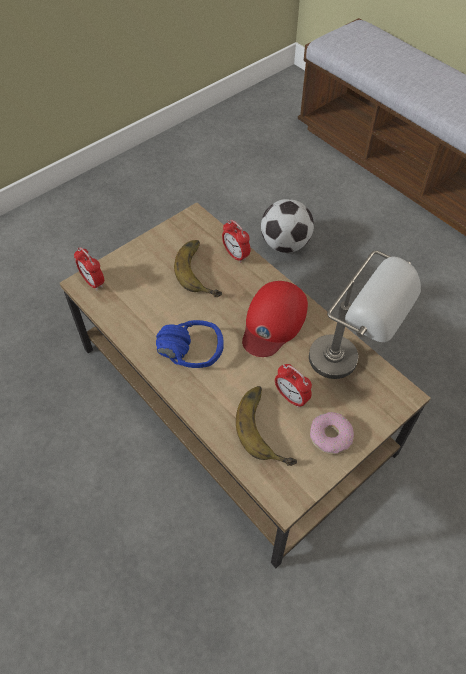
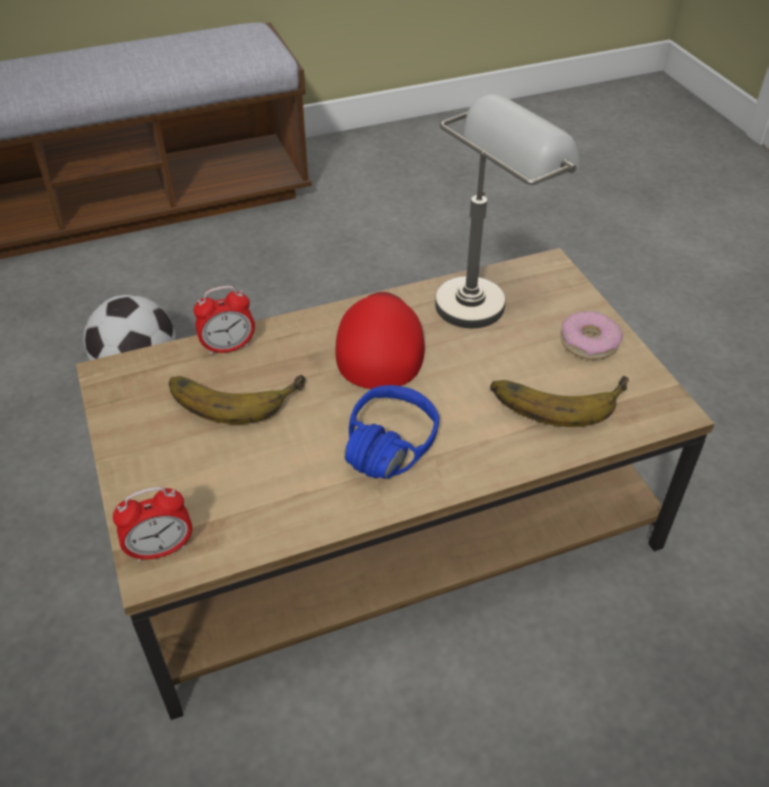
camera: 70 degrees left, 10 degrees down
red cap [242,281,308,357] -> red cap turned 135 degrees counterclockwise [335,292,425,389]
alarm clock [275,364,312,408] -> none

